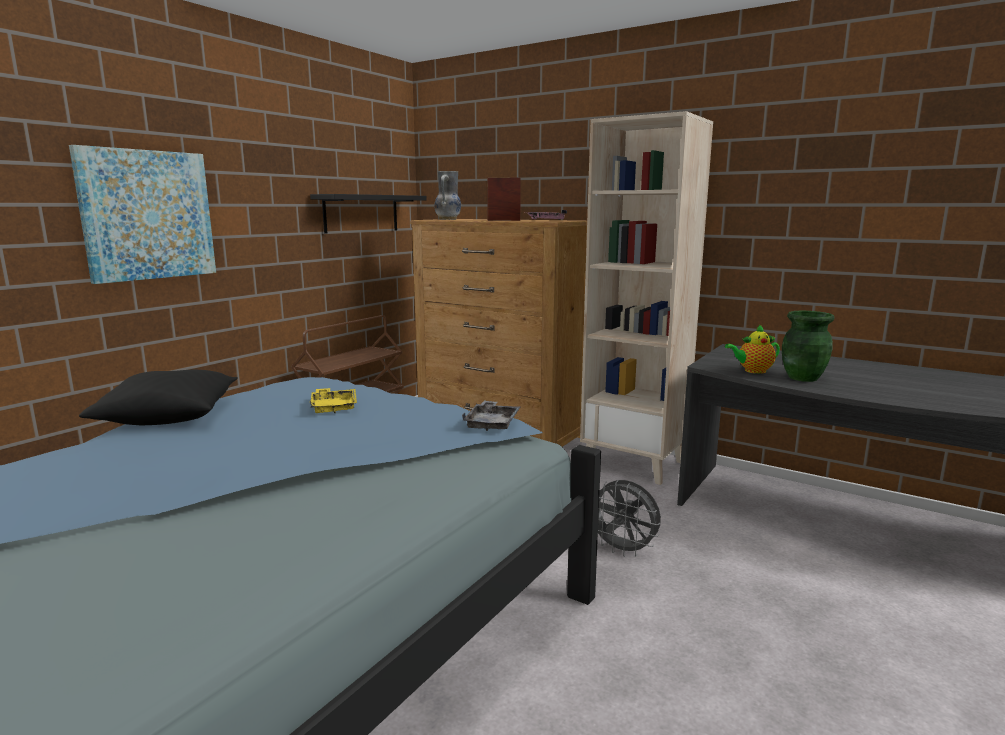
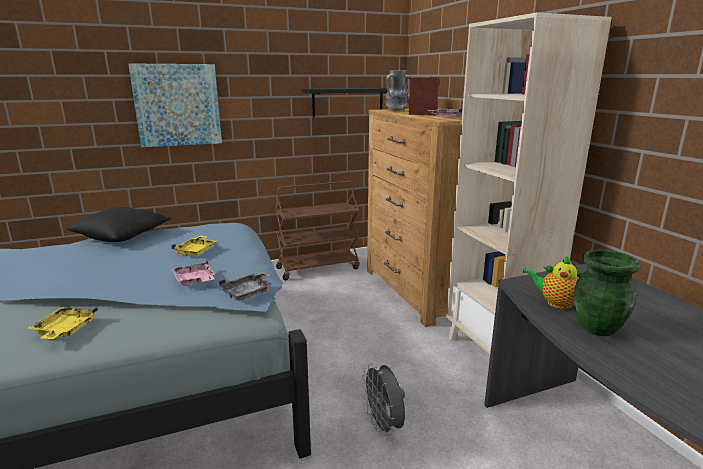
camera: 35 degrees right, 5 degrees up
none -> yellow tray [27,307,98,339]
none -> pink tray [171,260,215,286]

